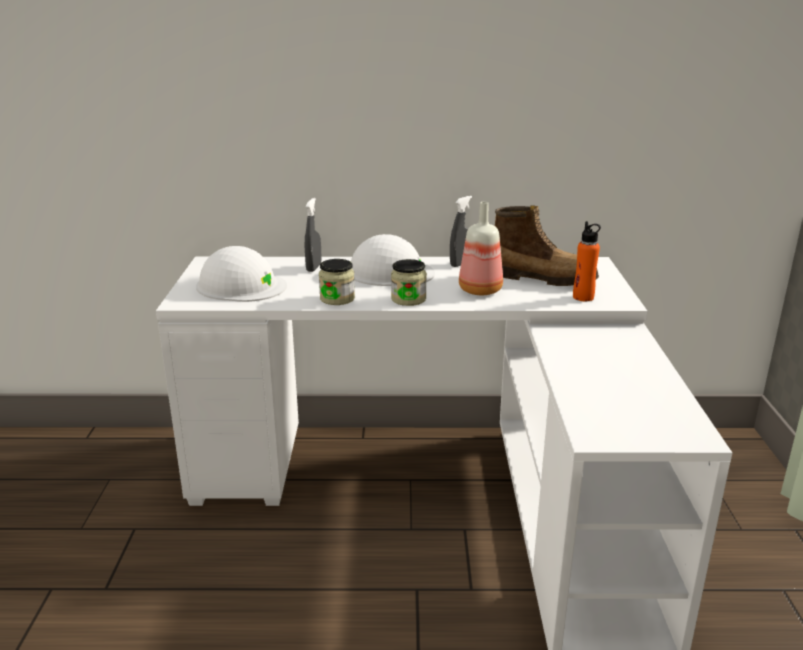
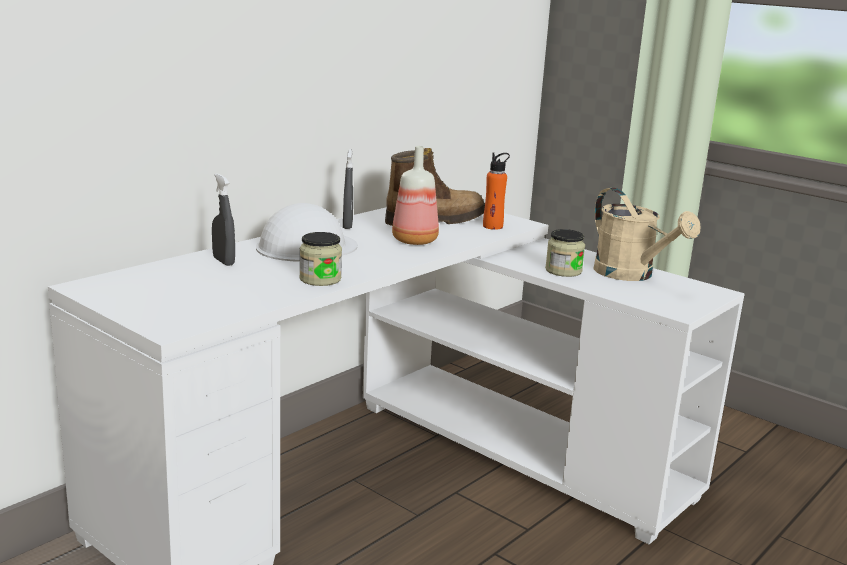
camera: 50 degrees left, 5 degrees down
white hard hat [196,246,287,302] -> none
jar [391,259,427,306] -> jar moved to [545,229,585,277]
none -> beige watering can [593,188,700,281]

